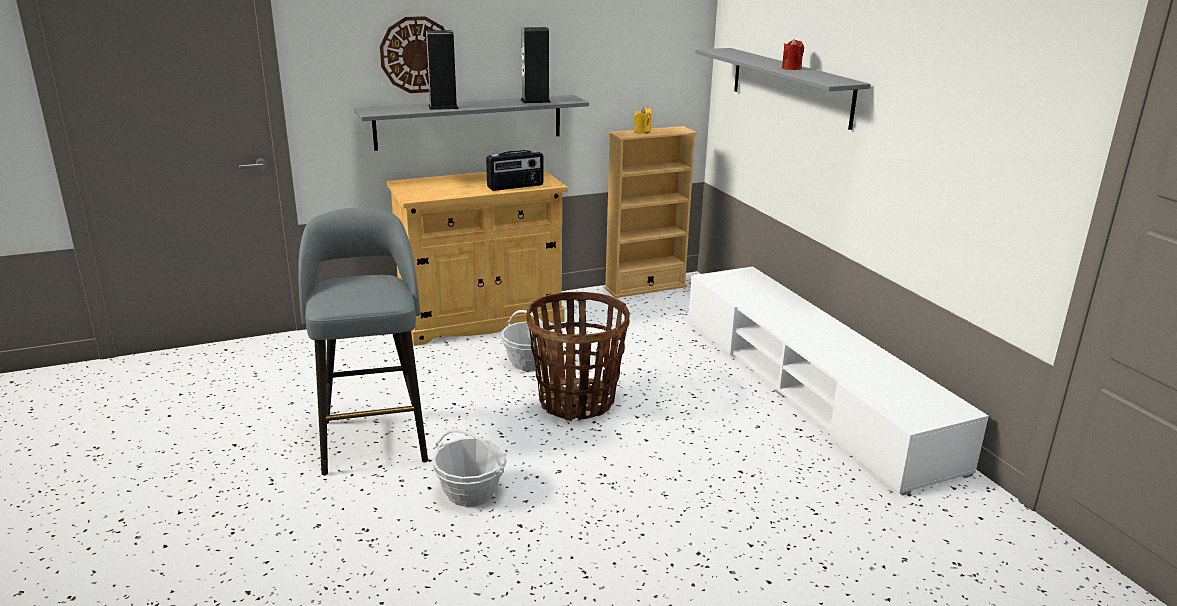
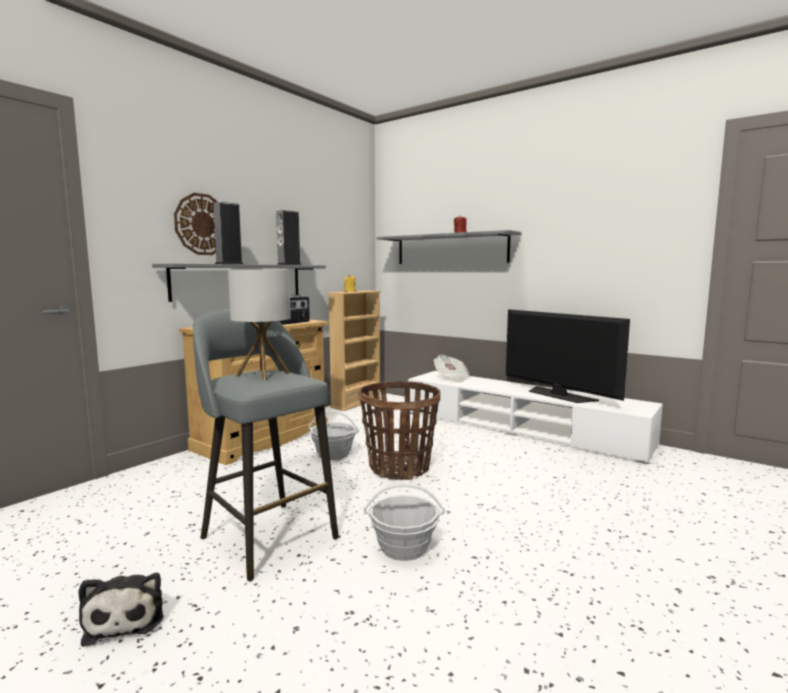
camera: 30 degrees left, 15 degrees down
none -> plush toy [79,573,163,647]
none -> table lamp [228,270,291,380]
none -> newspaper [433,355,471,383]
none -> television [506,309,630,403]

